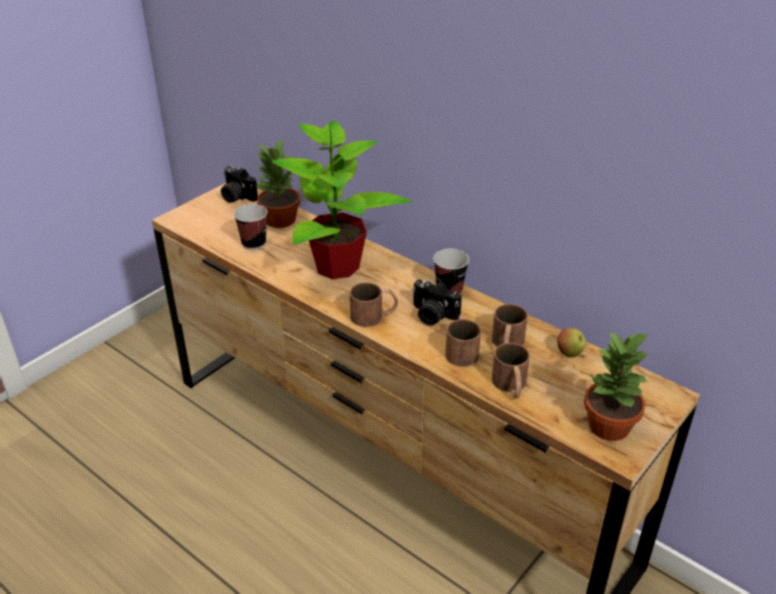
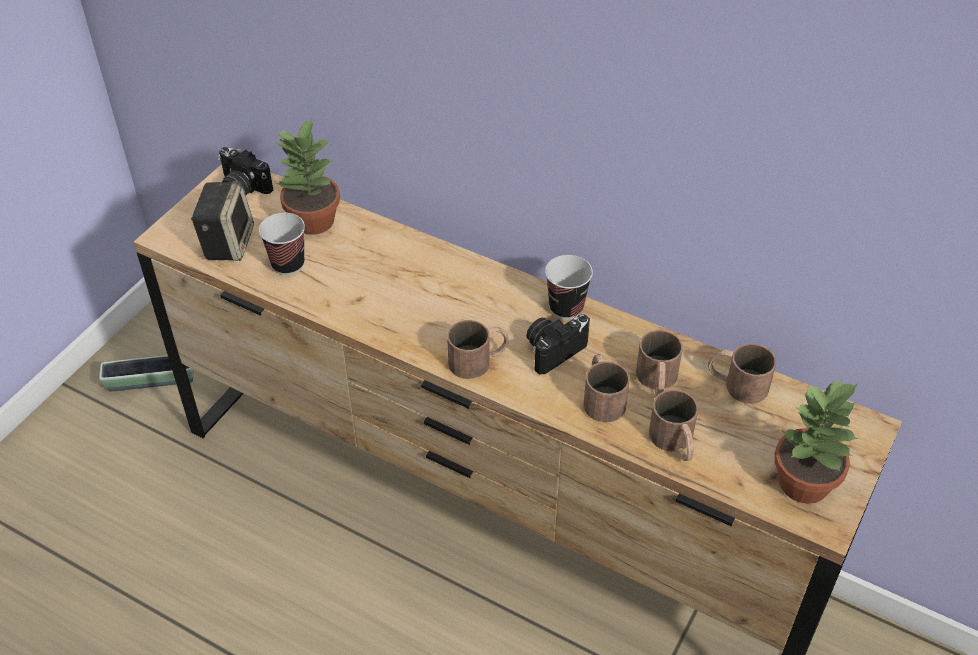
camera: 10 degrees left, 10 degrees up
potted plant [272,121,412,279] -> none
camera [412,280,462,326] -> camera turned 120 degrees clockwise [526,314,590,374]
apple [557,328,586,357] -> brown mug [708,343,776,404]
none -> planter [99,355,194,391]
none -> speaker [191,181,254,261]

